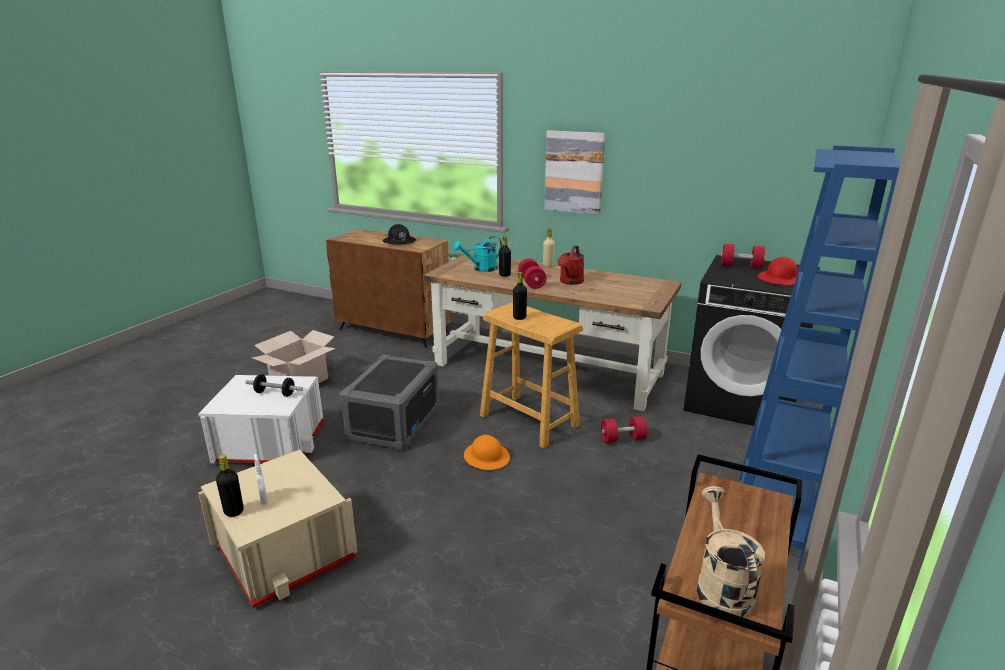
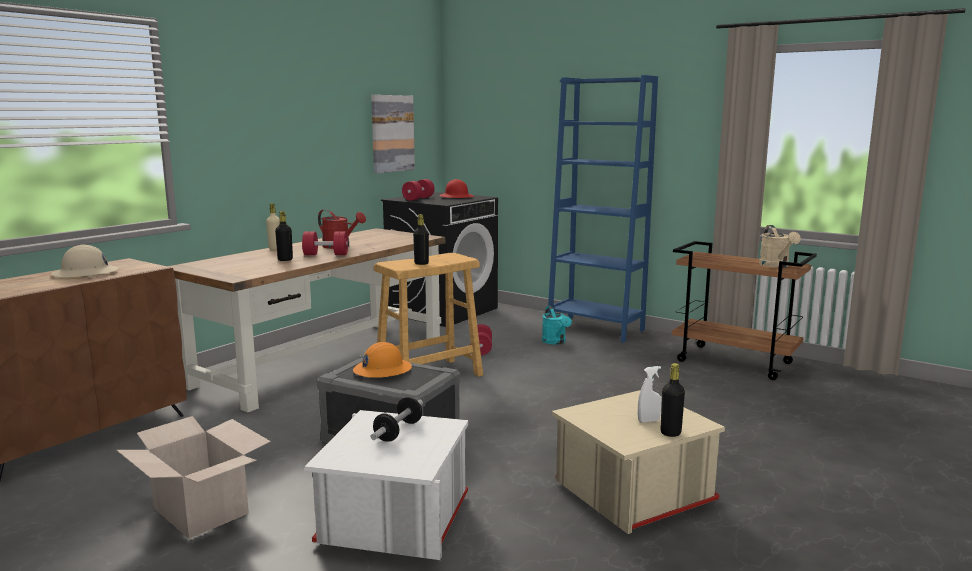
camera: 80 degrees left, 10 degrees down
black hard hat [383,224,416,245] -> beige hard hat [51,245,119,278]
turquoise watering can [453,236,502,272] -> turquoise watering can moved to [542,306,572,345]
orange hard hat [464,435,510,470] -> orange hard hat moved to [353,342,412,378]
picture [544,130,605,215] -> picture moved to [371,95,415,173]
beige watering can [697,486,765,618] -> beige watering can turned 105 degrees counterclockwise [759,225,801,268]

